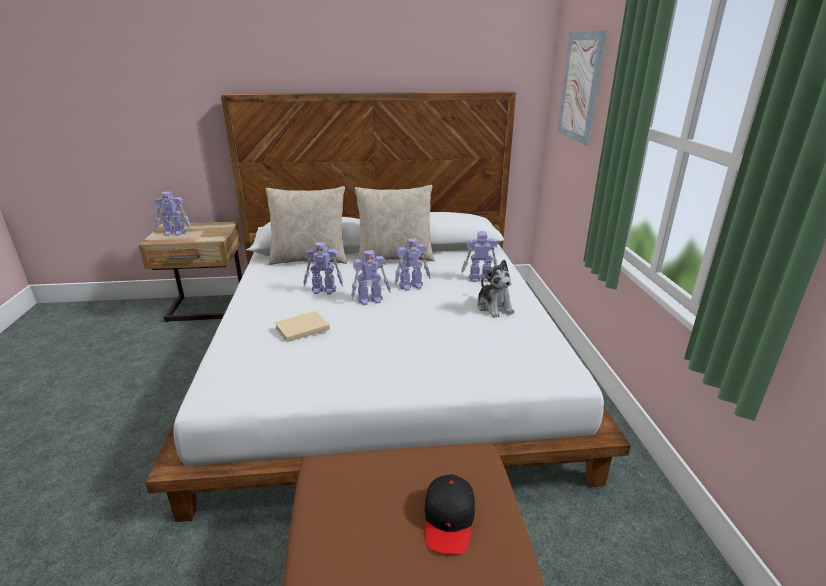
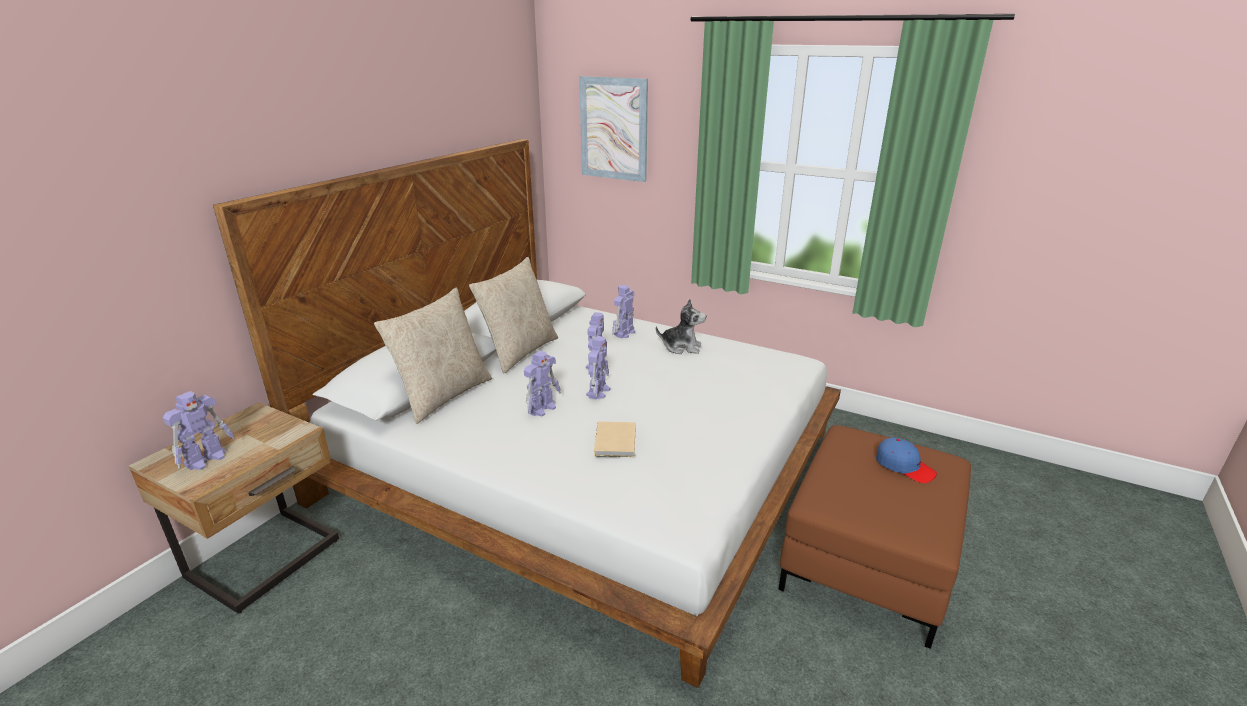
camera: 55 degrees left, 0 degrees up
black cap [424,474,475,554] -> blue cap [876,437,937,483]

